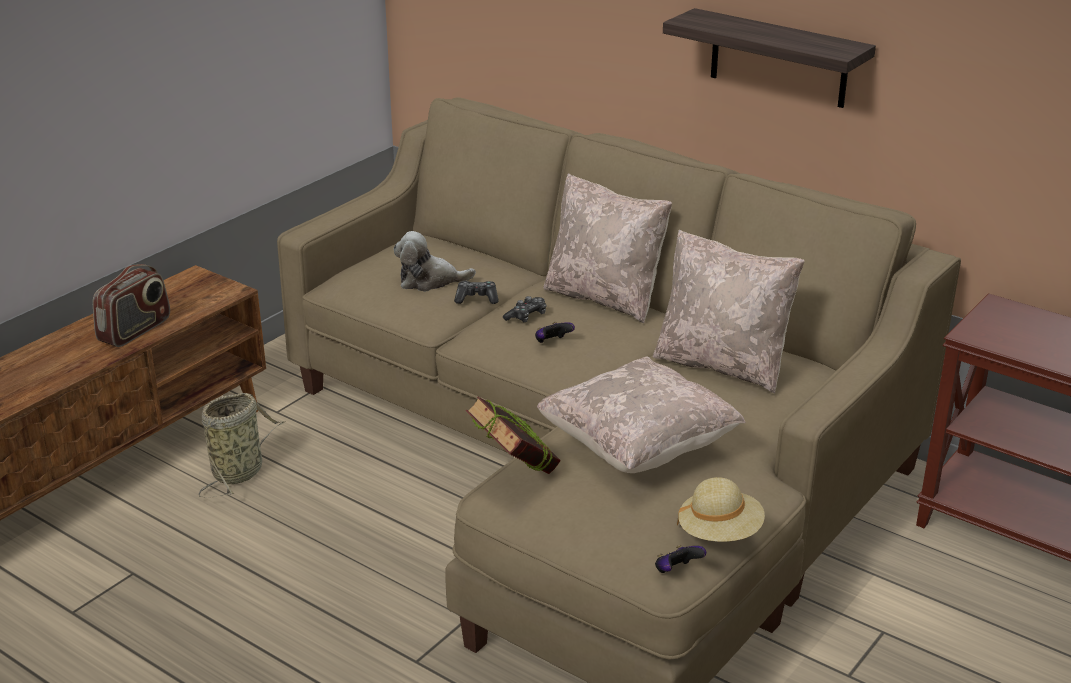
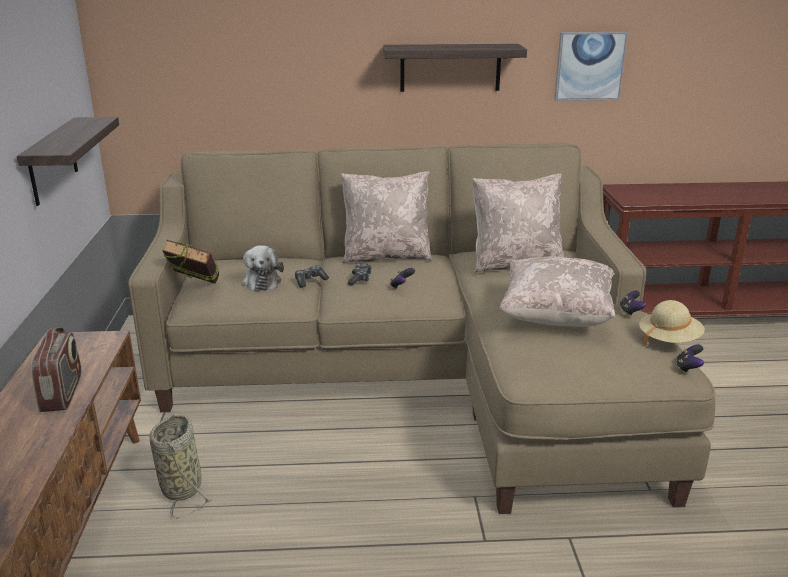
camera: 40 degrees left, 5 degrees down
plush toy [393,231,476,292] -> plush toy turned 60 degrees counterclockwise [241,245,284,291]
book [466,397,561,474] -> book moved to [162,240,219,284]
none -> shelf [17,117,119,206]
none -> picture [554,32,628,101]
none -> game controller [620,290,646,316]

